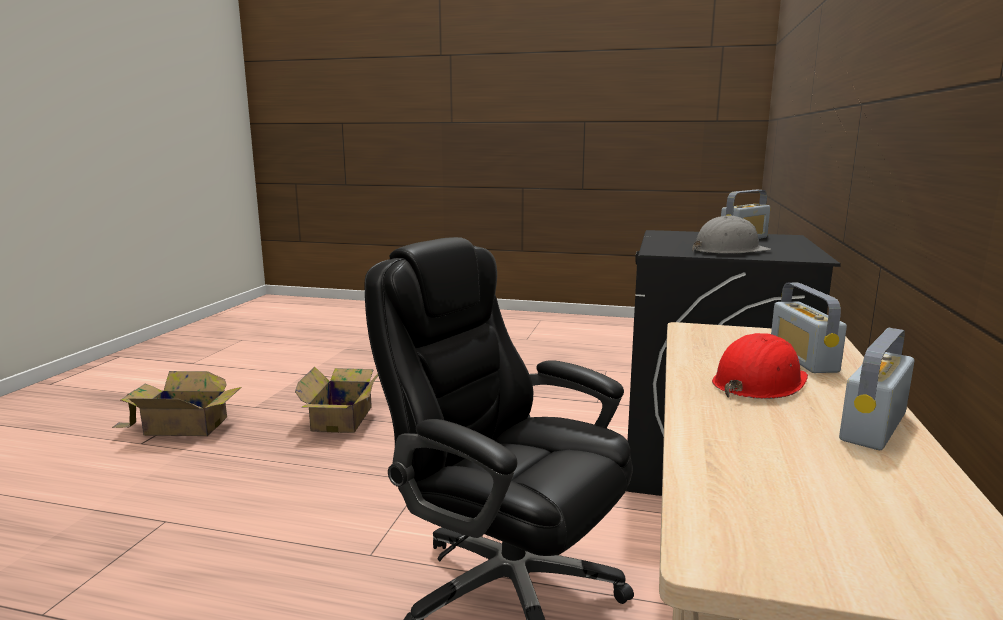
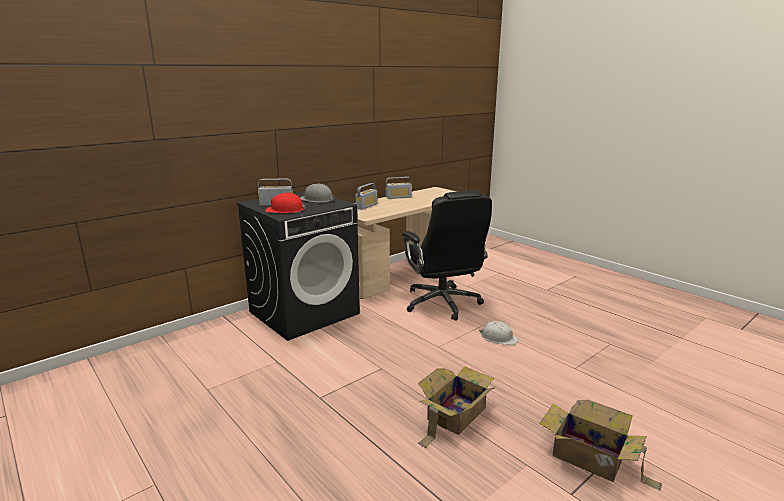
camera: 145 degrees left, 5 degrees up
red hard hat [712,333,808,399] -> red hard hat moved to [265,193,307,213]
none -> white hard hat [479,321,519,345]

